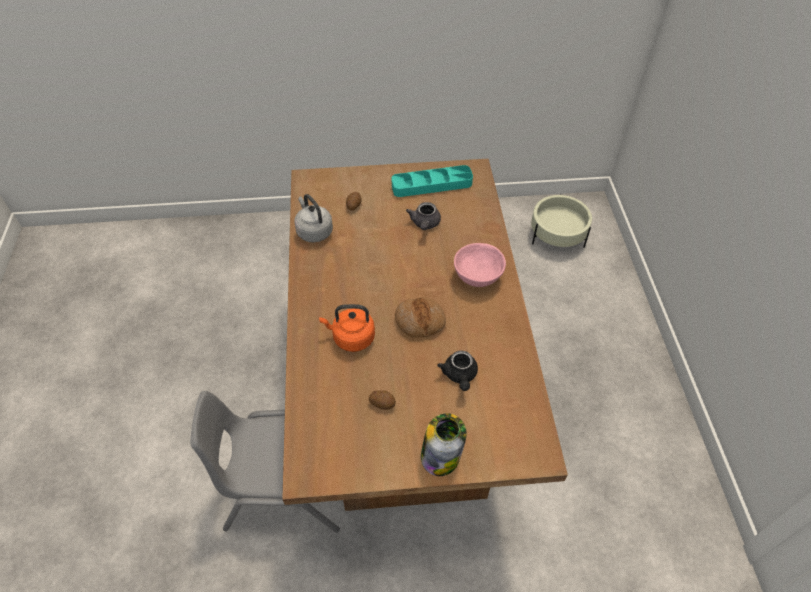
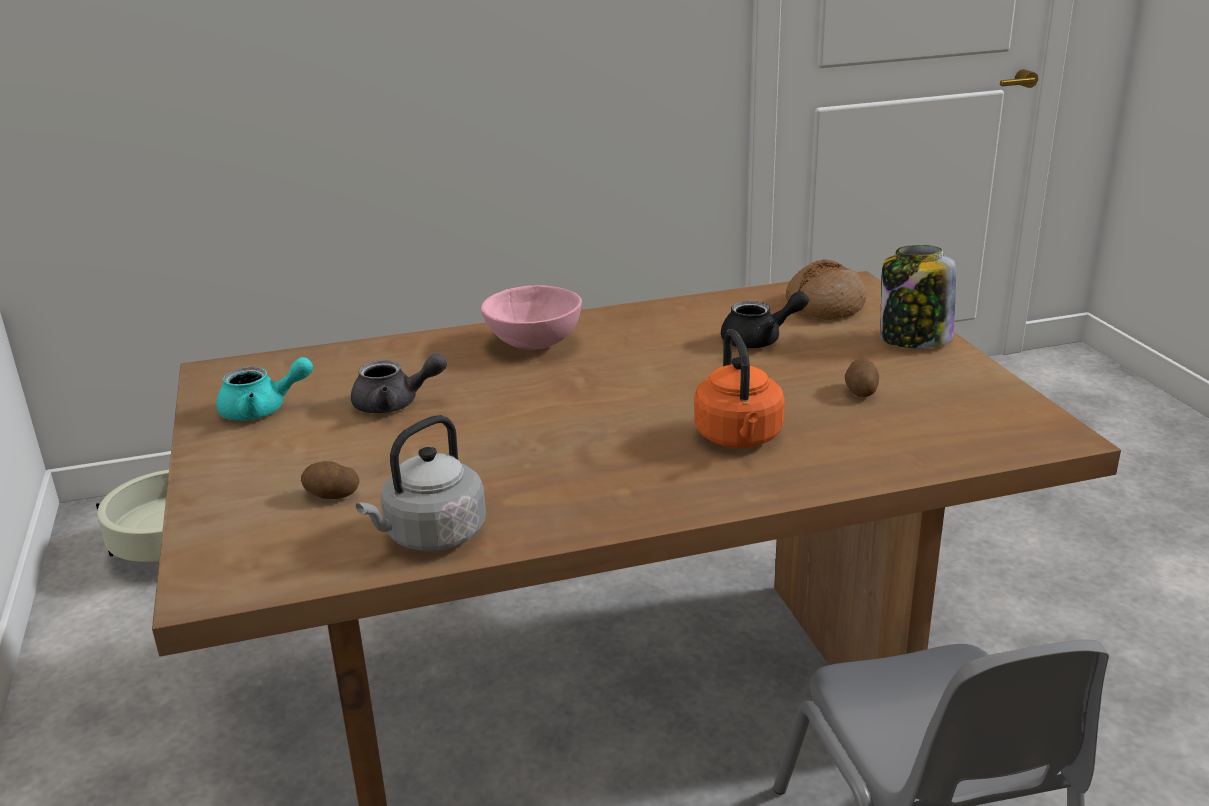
camera: 100 degrees left, 25 degrees down
turquoise tray [392,165,473,197] -> turquoise teapot [216,357,313,421]
bread [395,297,446,338] -> bread moved to [786,259,866,320]

